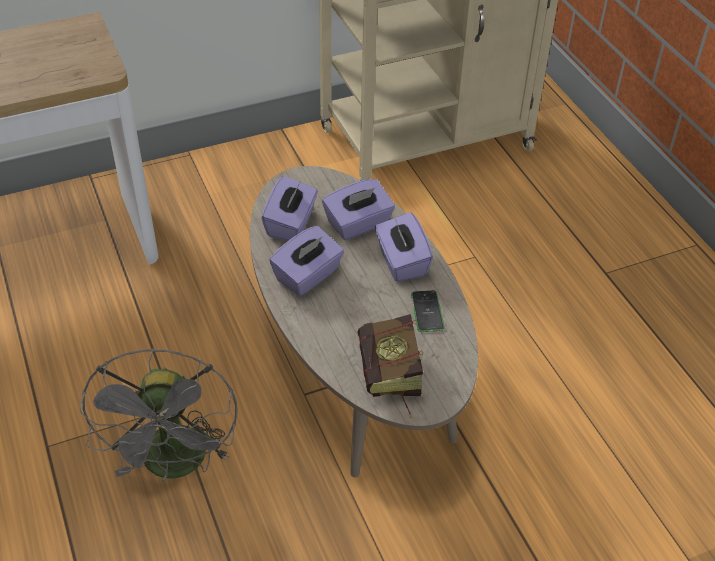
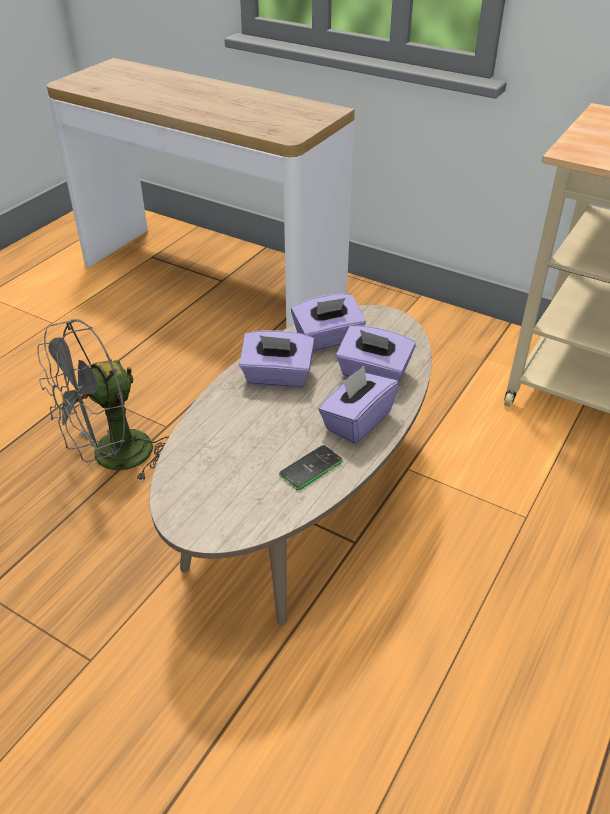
camera: 55 degrees right, 5 degrees down
book [357,314,424,419] -> none

